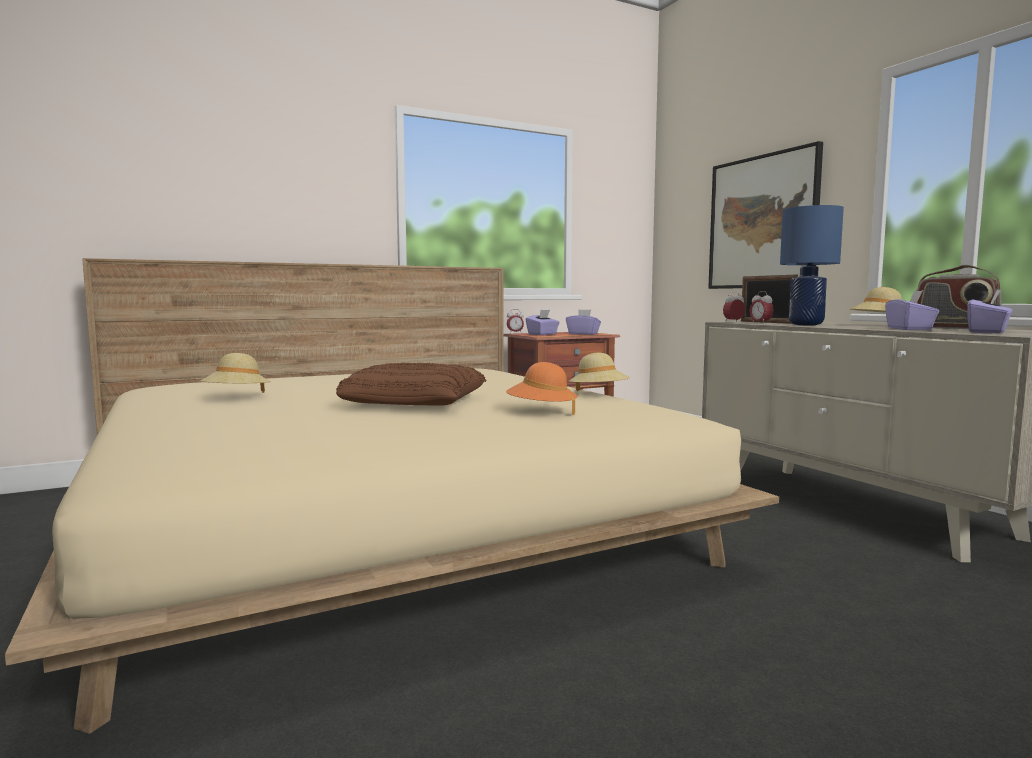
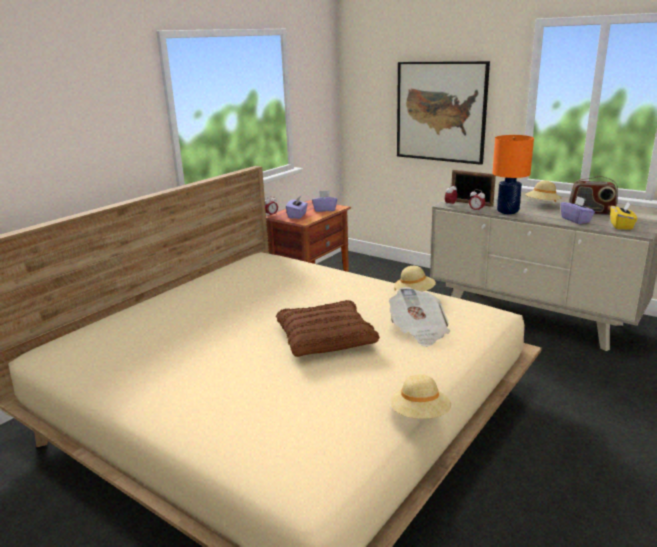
camera: 25 degrees left, 15 degrees up
beige hat [201,353,270,393] -> beige hat moved to [390,374,451,419]
orange hat [506,362,578,415] -> newspaper [389,287,450,347]
blue table lamp [780,205,844,325] -> orange table lamp [492,135,534,214]
purple tissue box [967,290,1013,334] -> yellow tissue box [610,202,637,230]

